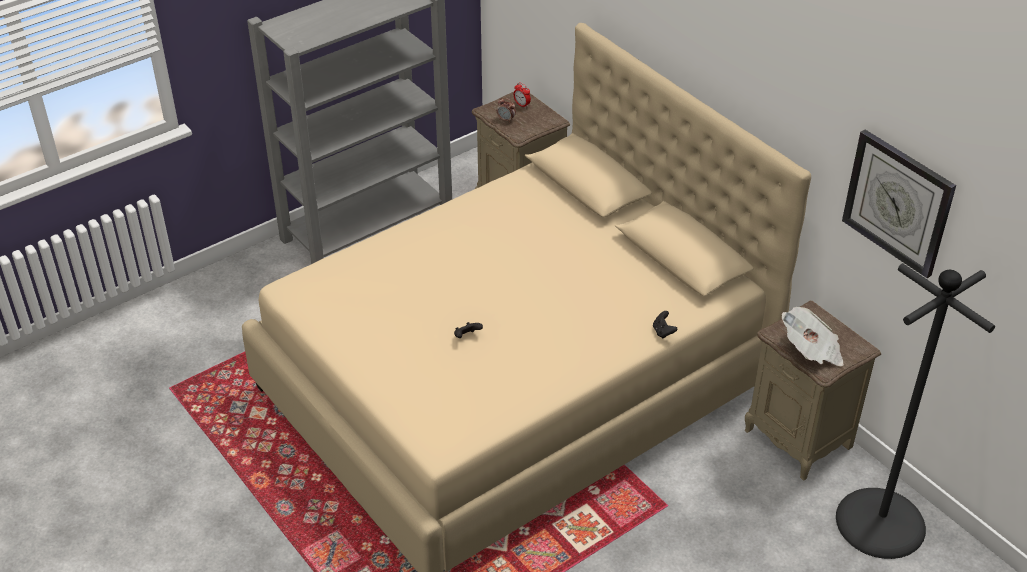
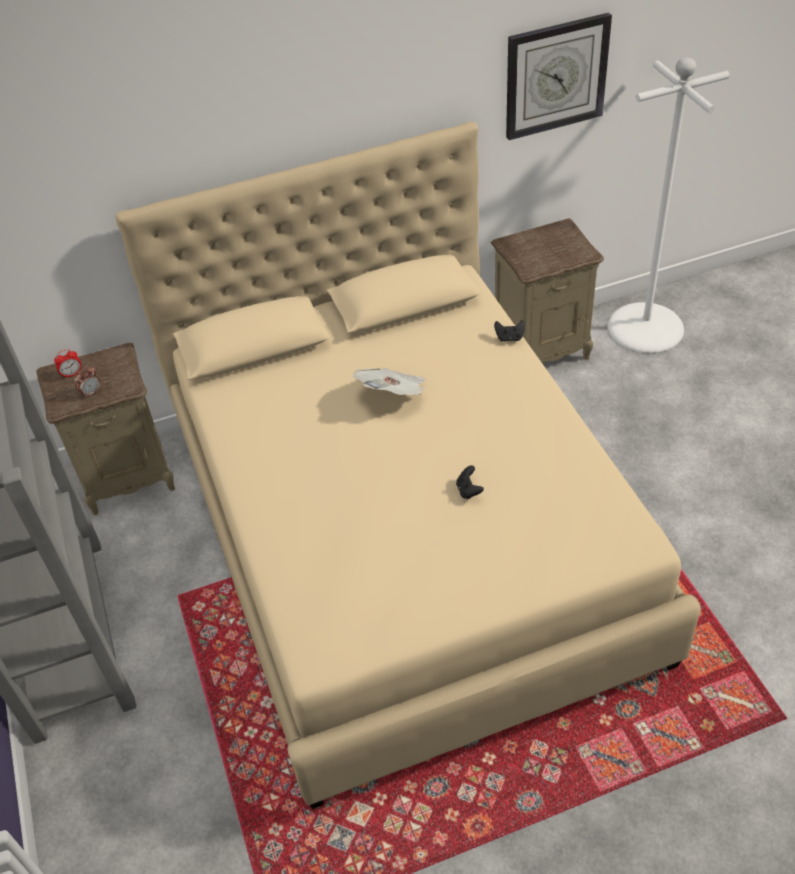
camera: 70 degrees left, 5 degrees up
newspaper [782,307,844,366] -> newspaper moved to [353,368,425,395]
black clothes rack [836,263,995,559] -> white clothes rack [608,57,730,353]

